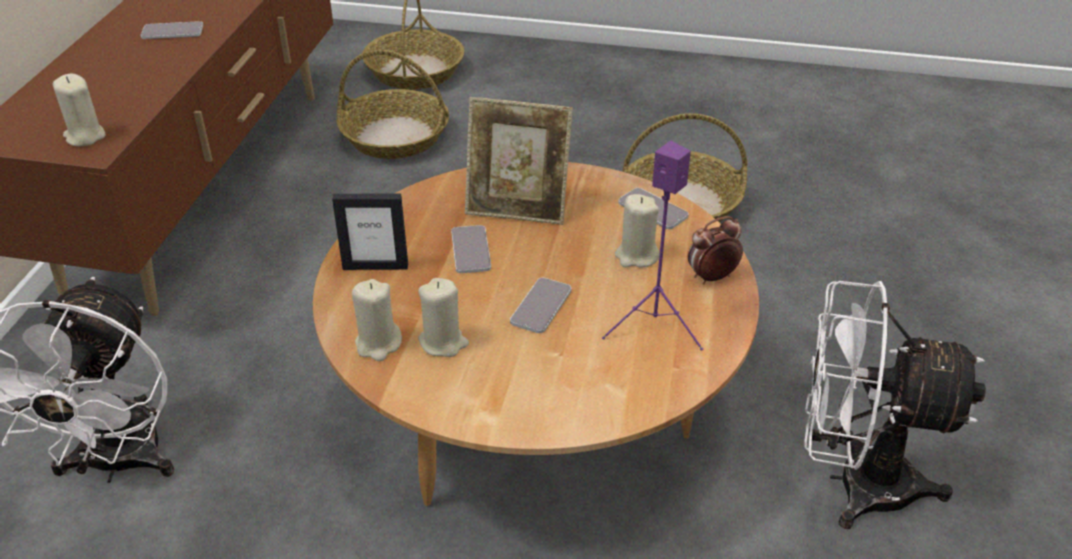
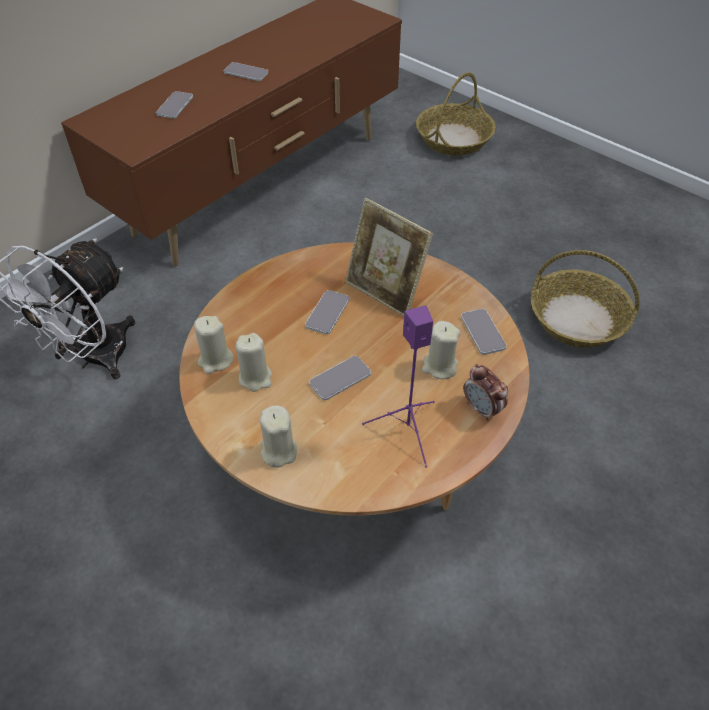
camera: 30 degrees right, 10 degrees up
beige candle [53,74,106,147] -> beige candle moved to [260,405,297,468]
picture frame [332,194,408,270] -> none
basket [337,50,449,159] -> none
alarm clock [688,216,743,284] -> alarm clock turned 135 degrees counterclockwise [463,364,508,421]
white fan [804,281,986,529] -> none
none -> phone [156,91,193,119]

